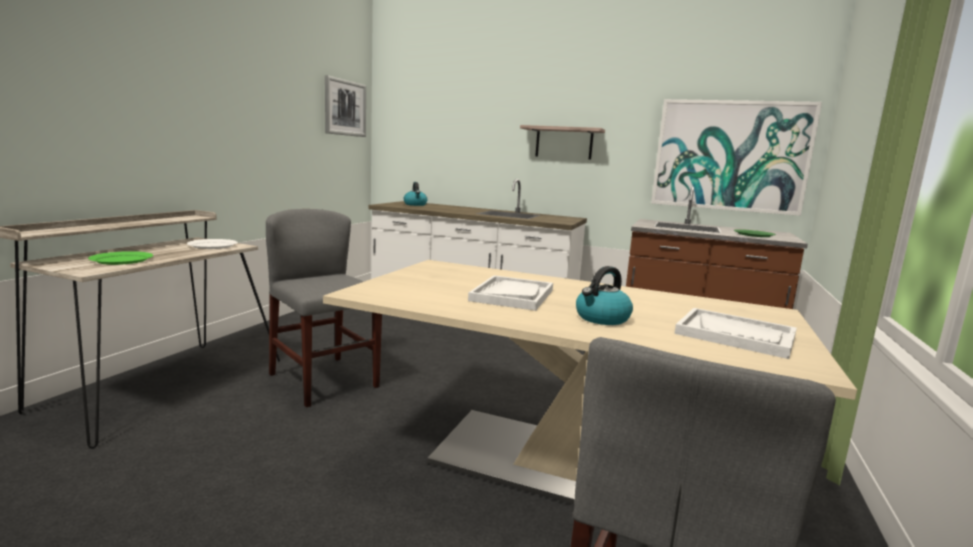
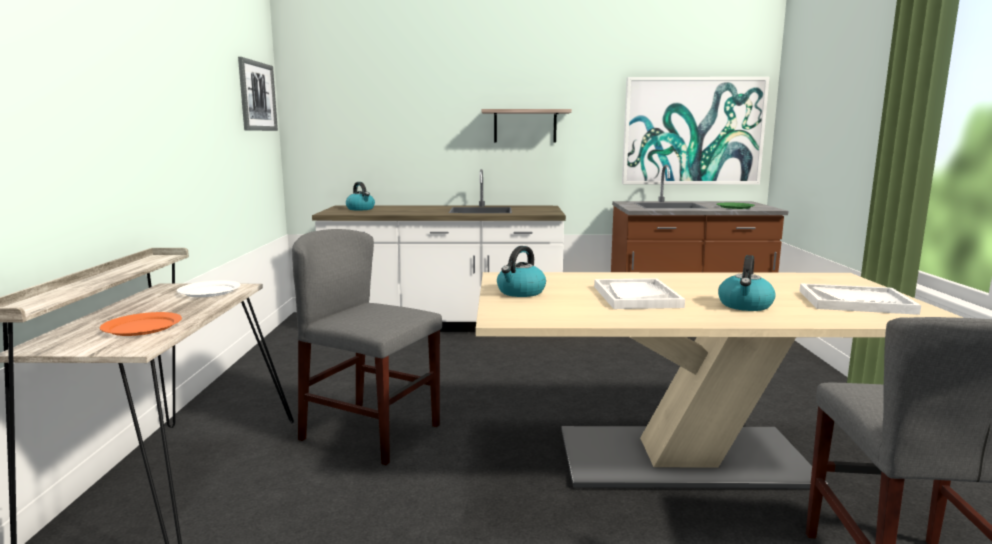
camera: 20 degrees left, 0 degrees up
green plate [88,251,153,265] -> orange plate [100,312,182,336]
none -> kettle [497,246,546,297]

